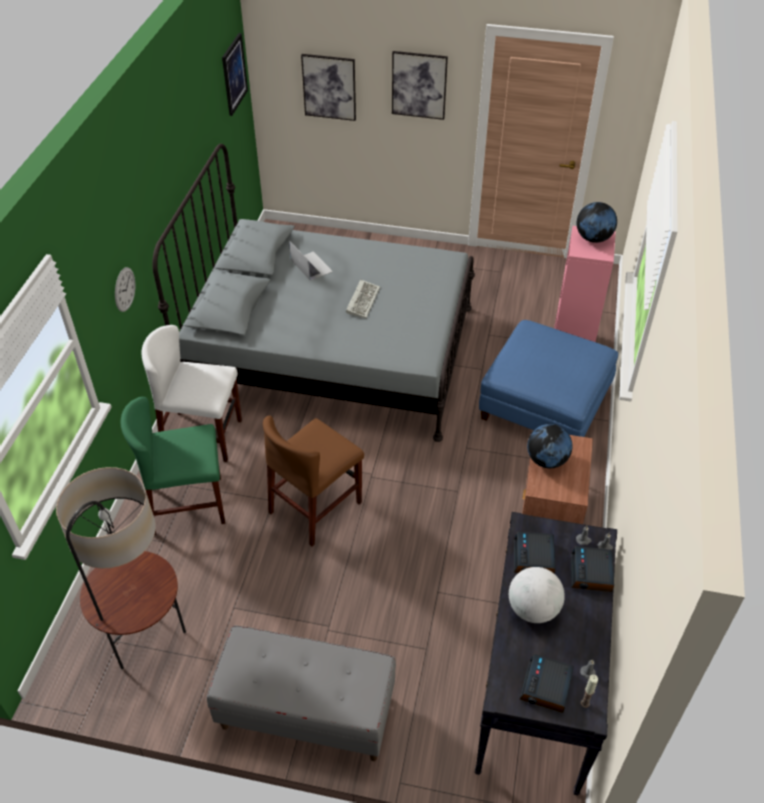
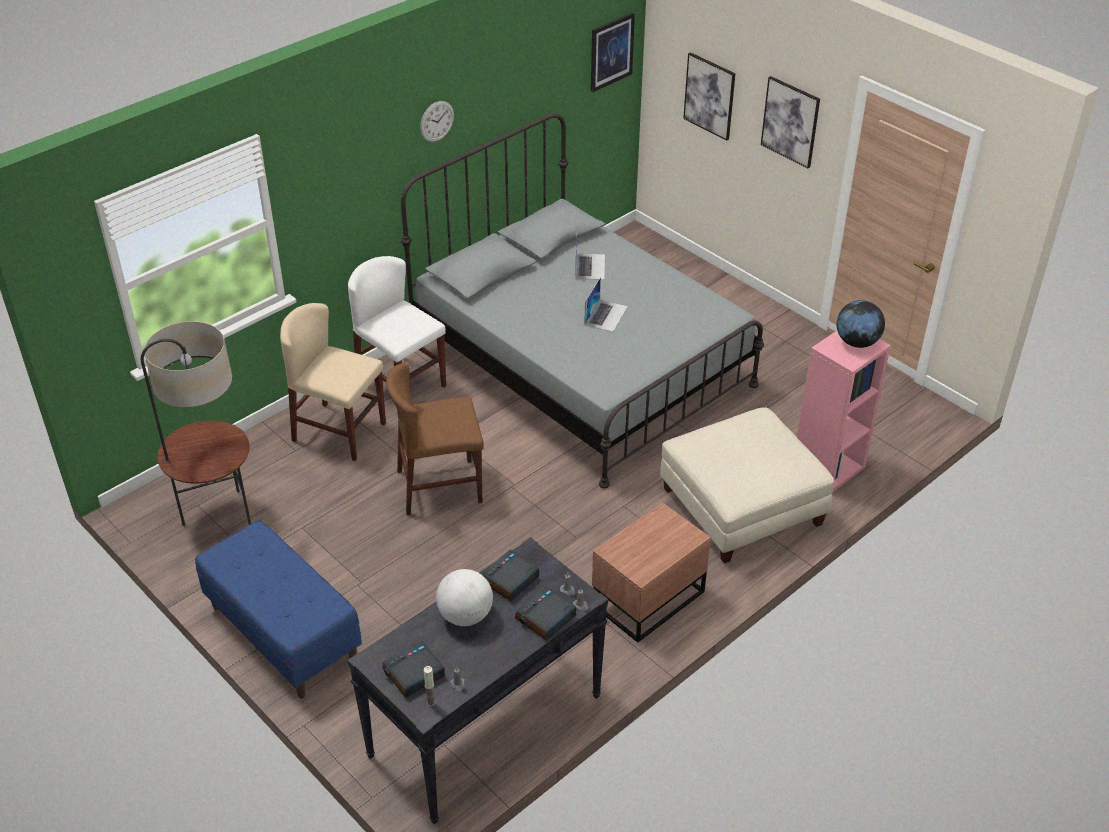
camera: 35 degrees right, 5 degrees down
wall clock [115,267,136,312] -> wall clock moved to [420,101,454,142]
green chair [121,397,225,535] -> beige chair [280,303,386,461]
grey bench [207,626,396,761] -> blue bench [195,520,362,698]
keyboard [346,280,380,318] -> laptop [584,277,628,332]
blue ottoman [479,320,618,437] -> beige ottoman [660,407,834,564]
globe [527,424,573,468] -> none

